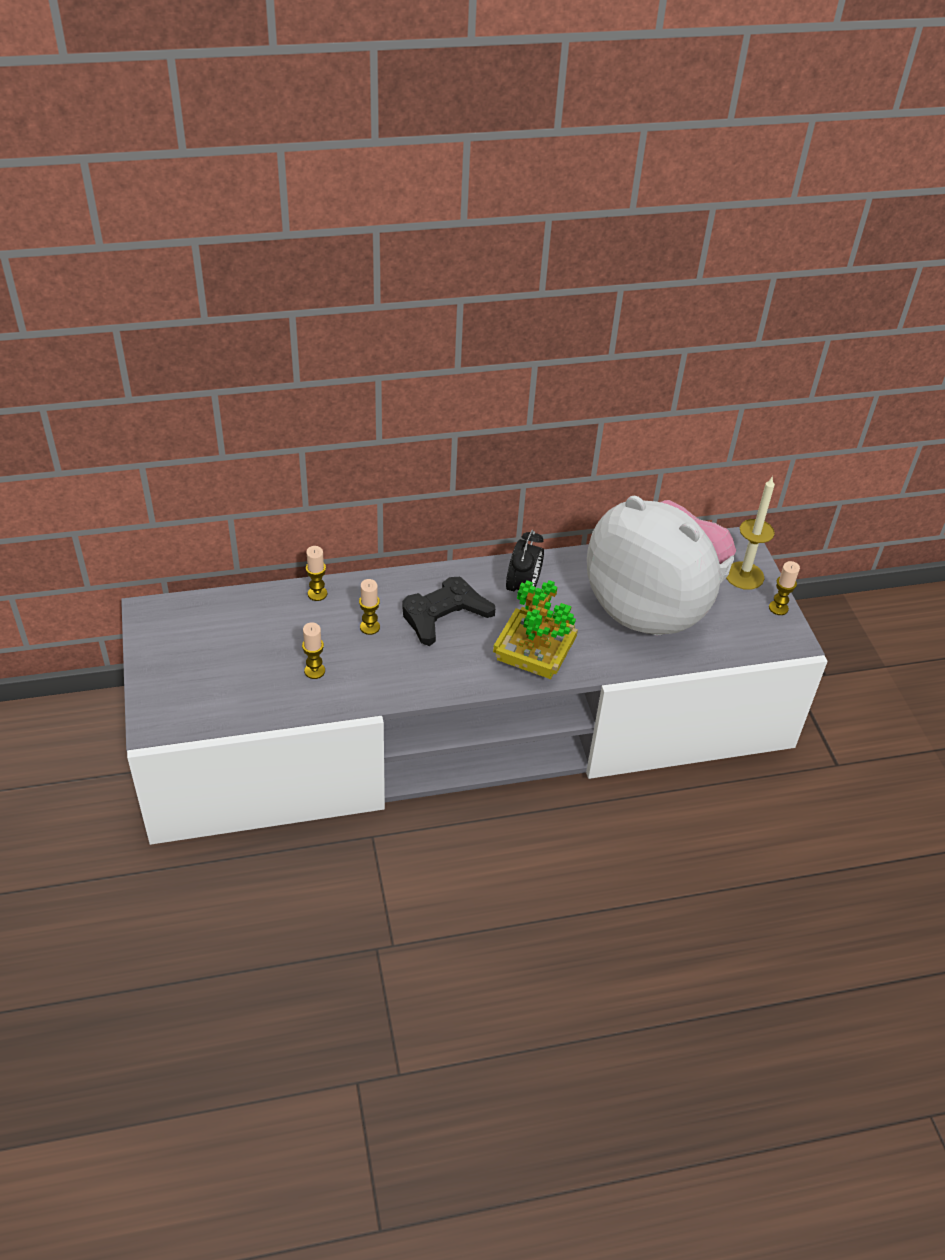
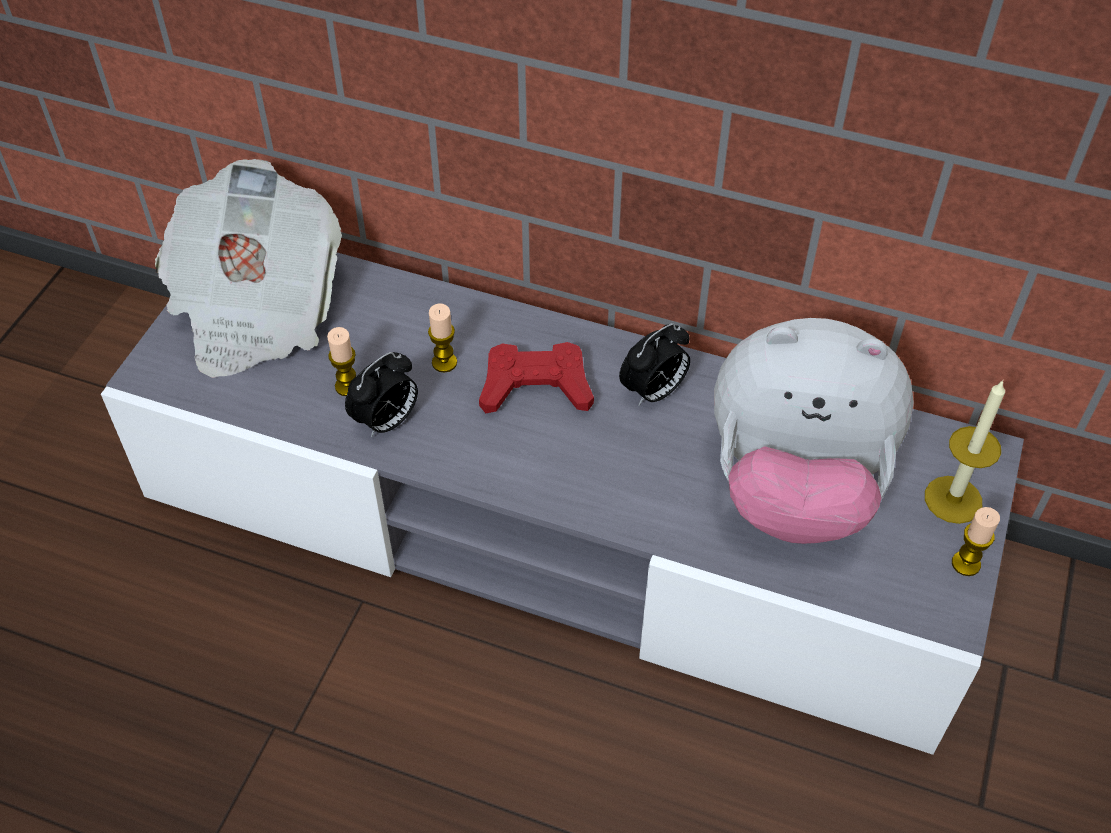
camera: 35 degrees right, 5 degrees up
candle [305,546,327,601] -> none
black game controller [402,577,495,646] -> red game controller [479,342,594,413]
potted plant [493,580,578,679] -> none
plush toy [587,496,736,635] -> plush toy turned 120 degrees clockwise [714,318,914,544]
none -> newspaper [155,159,342,378]
none -> alarm clock [345,352,418,438]

